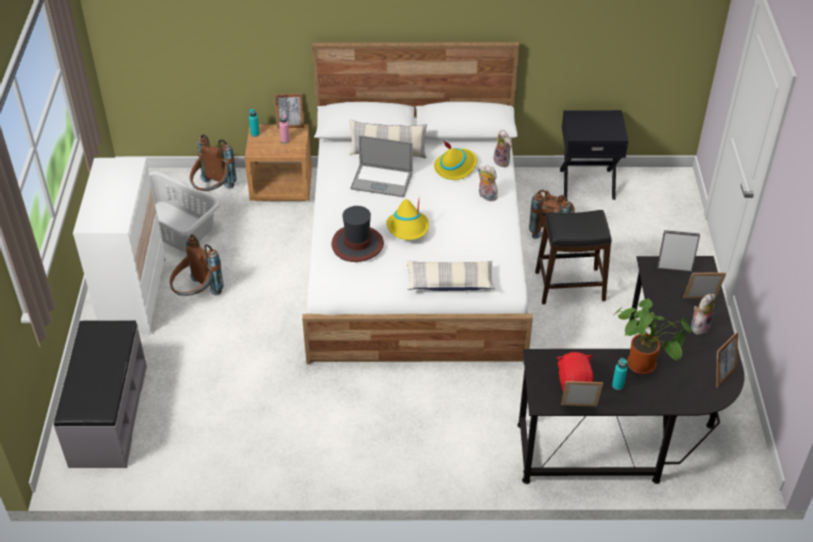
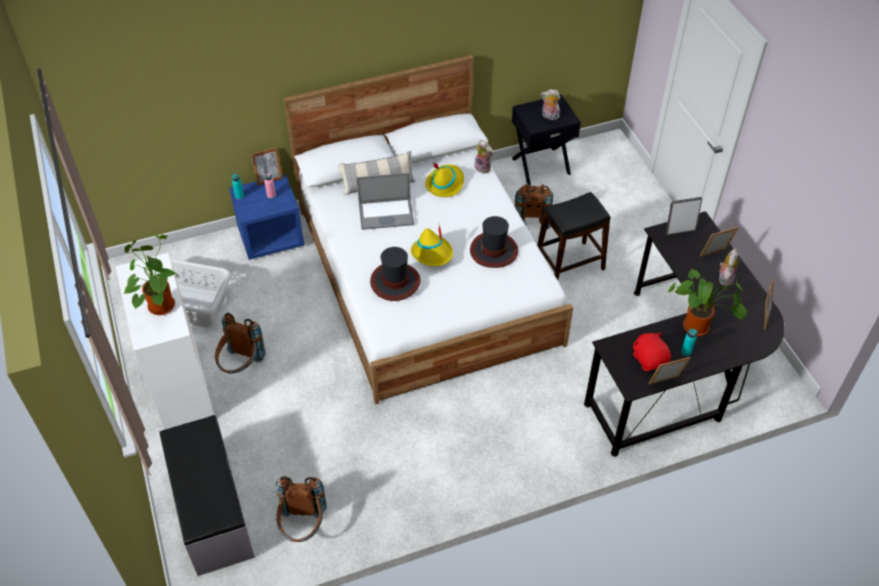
camera: 20 degrees left, 5 degrees up
brown backpack [190,135,237,191] -> brown backpack moved to [276,476,327,542]
brown nightstand [245,124,312,201] -> blue nightstand [229,174,305,260]
pillow [407,261,495,291] -> none
plush toy [477,165,498,201] -> plush toy moved to [541,89,560,120]
none -> potted plant [124,233,178,315]
none -> hat [470,216,518,268]

